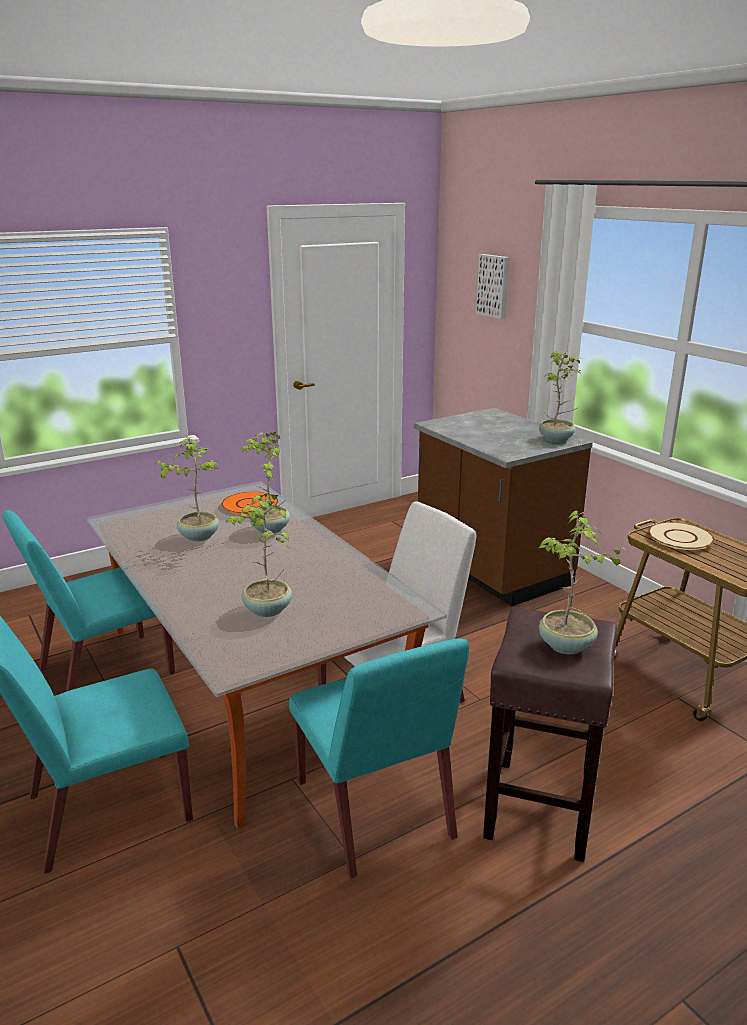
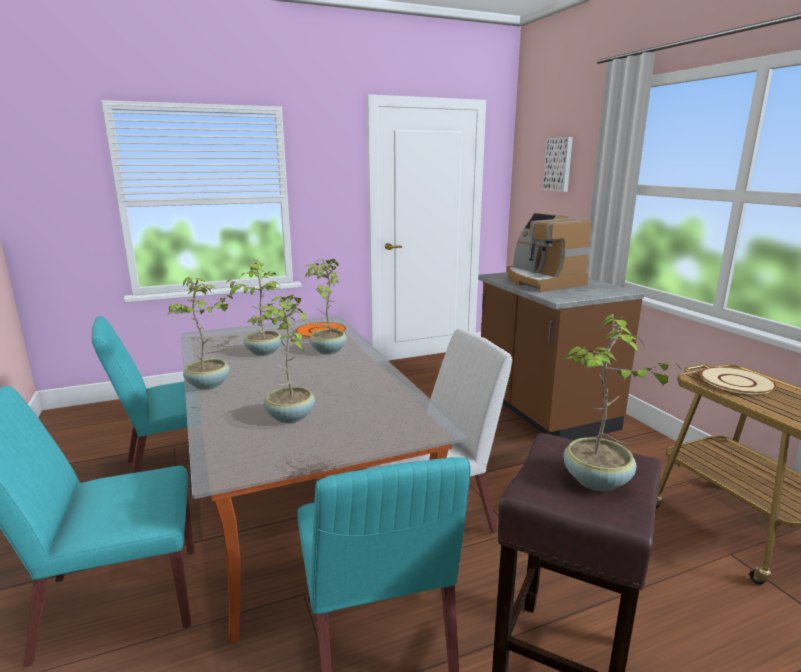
camera: 10 degrees right, 5 degrees down
potted plant [539,351,582,443] -> potted plant moved to [168,277,233,390]
none -> coffee machine [506,213,592,292]

